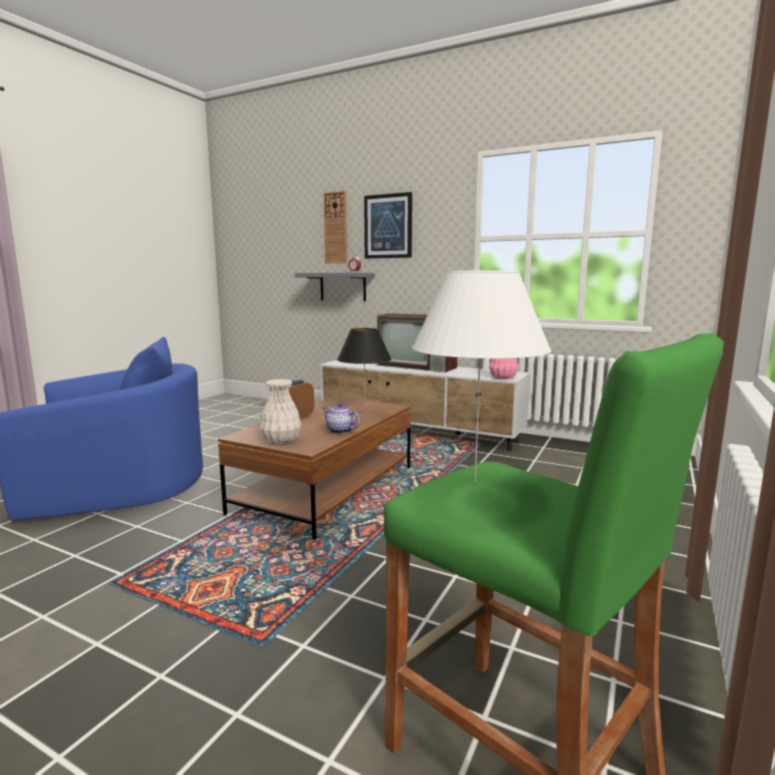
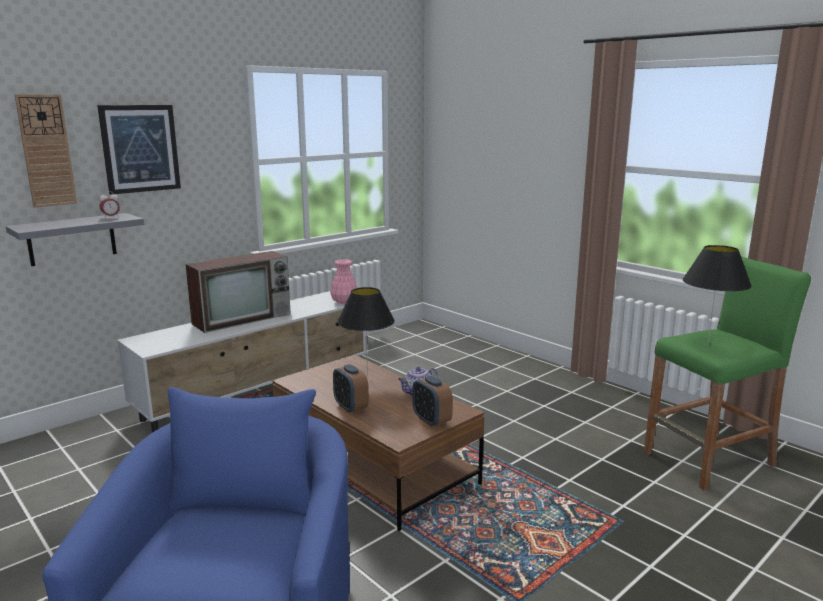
camera: 70 degrees left, 5 degrees up
white vase [260,379,302,444] -> alarm clock [413,376,453,427]
white table lamp [412,270,551,483] -> black table lamp [683,245,752,344]

